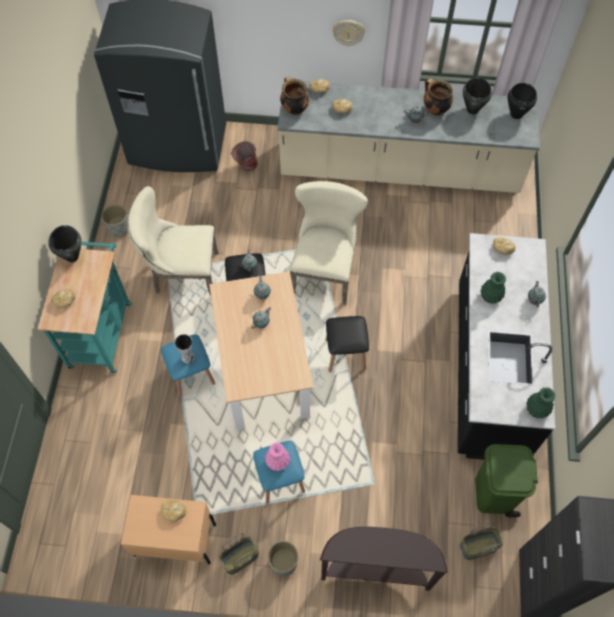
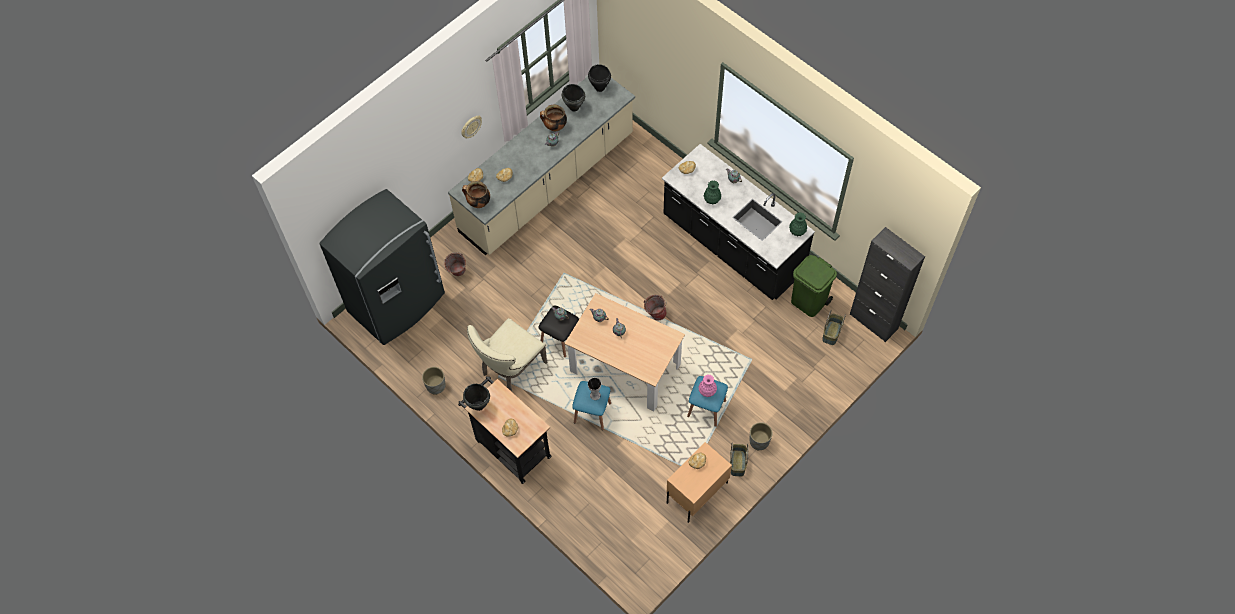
camera: 50 degrees left, 0 degrees up
turquoise cart [38,242,132,373] -> black cart [458,376,552,484]
beige chair [290,181,368,304] -> none
brown console table [320,527,448,591] -> none
black stool [325,316,369,372] -> bucket [644,295,667,320]

